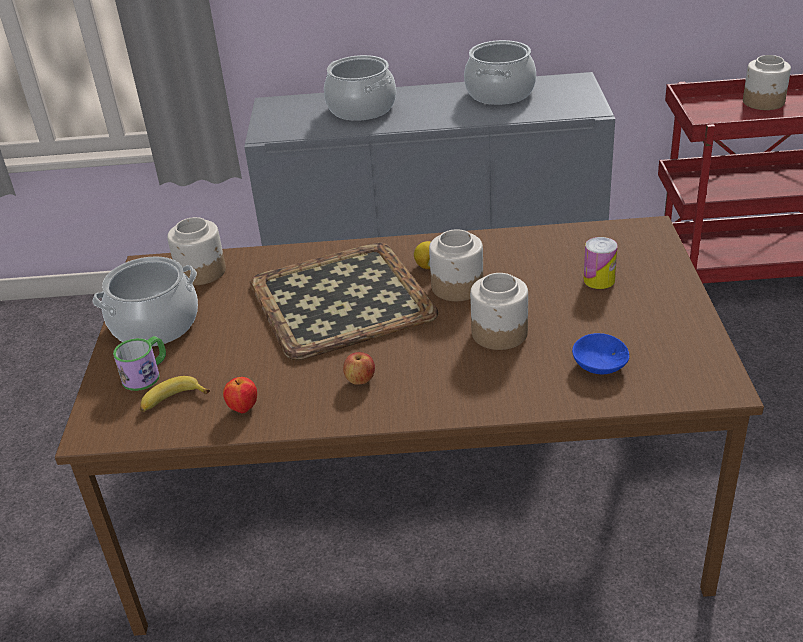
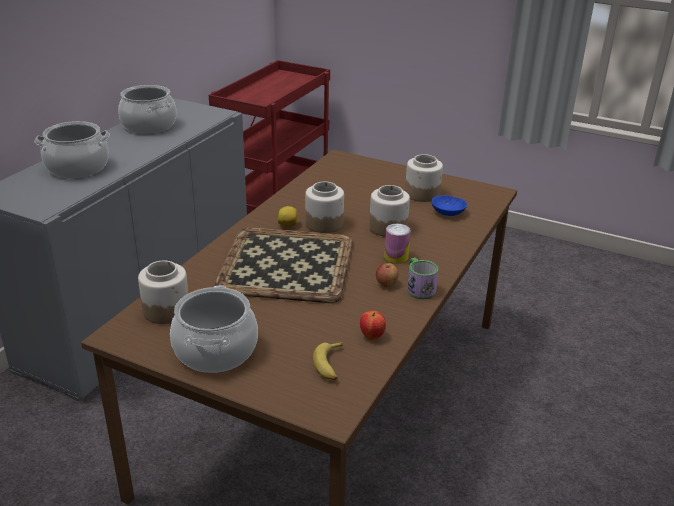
camera: 65 degrees left, 5 degrees down
mug [113,336,166,391] -> mug moved to [407,258,438,299]
can [584,237,618,289] -> can moved to [384,224,411,264]
jar [743,55,791,110] -> jar moved to [405,154,443,202]

